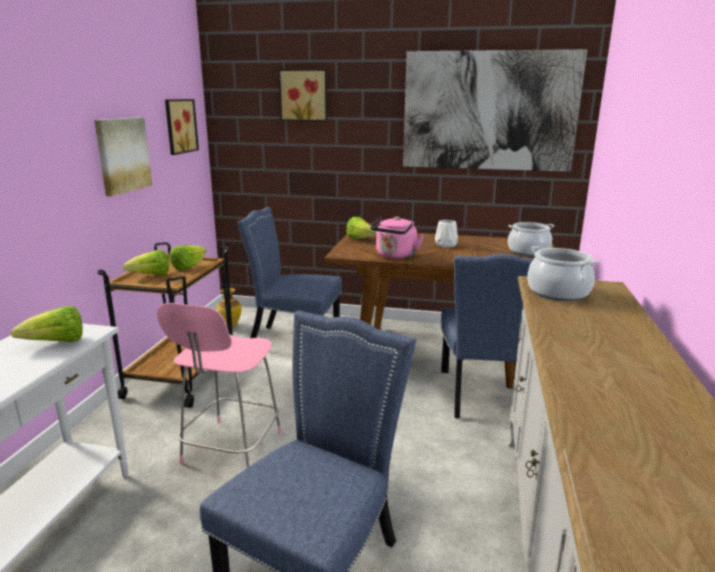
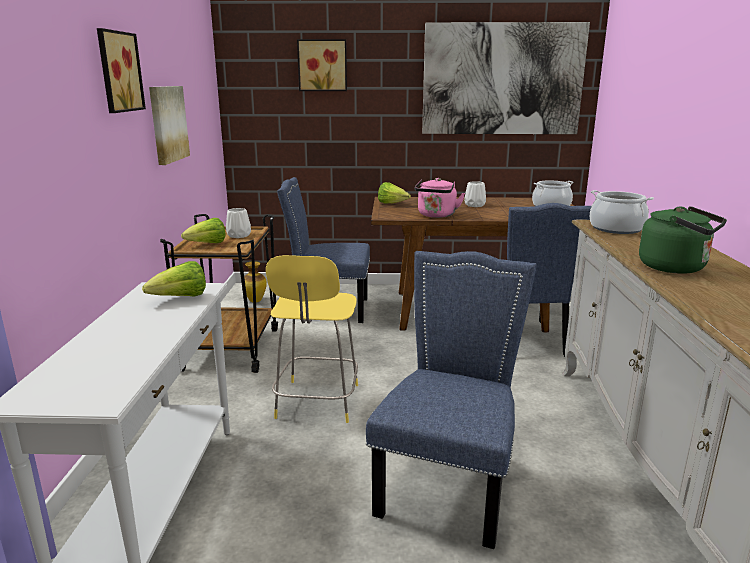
camera: 10 degrees left, 0 degrees up
pink stool [157,303,282,467] -> yellow stool [266,255,358,423]
picture [165,99,199,155] -> picture moved to [97,28,146,113]
lettuce [169,245,206,270] -> white vase [226,208,251,238]
none -> green kettle [639,206,727,274]

